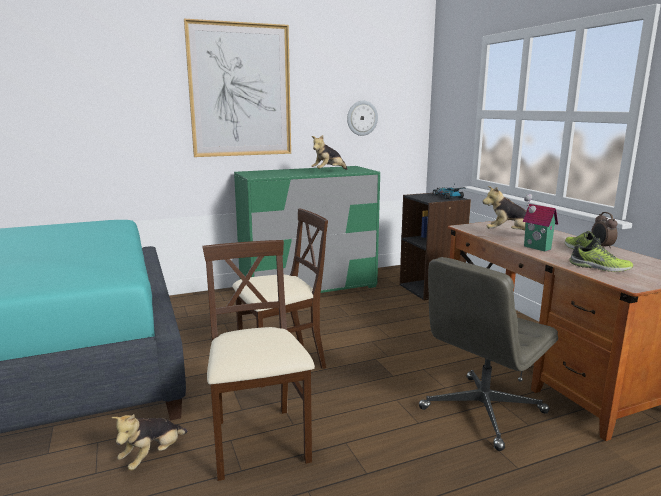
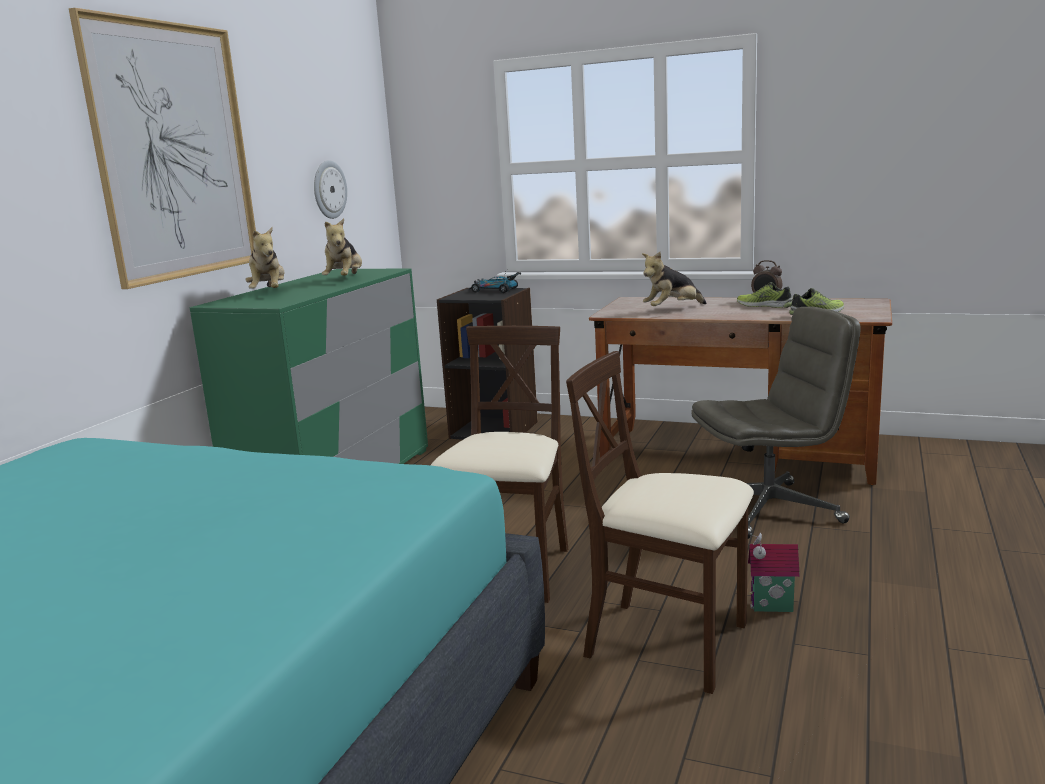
camera: 45 degrees left, 0 degrees up
plush toy [111,414,188,470] -> plush toy moved to [245,227,285,289]
grey office chair [419,257,558,451] -> grey office chair turned 105 degrees counterclockwise [691,306,861,539]
toy house [523,194,558,252] -> toy house moved to [748,532,800,612]

